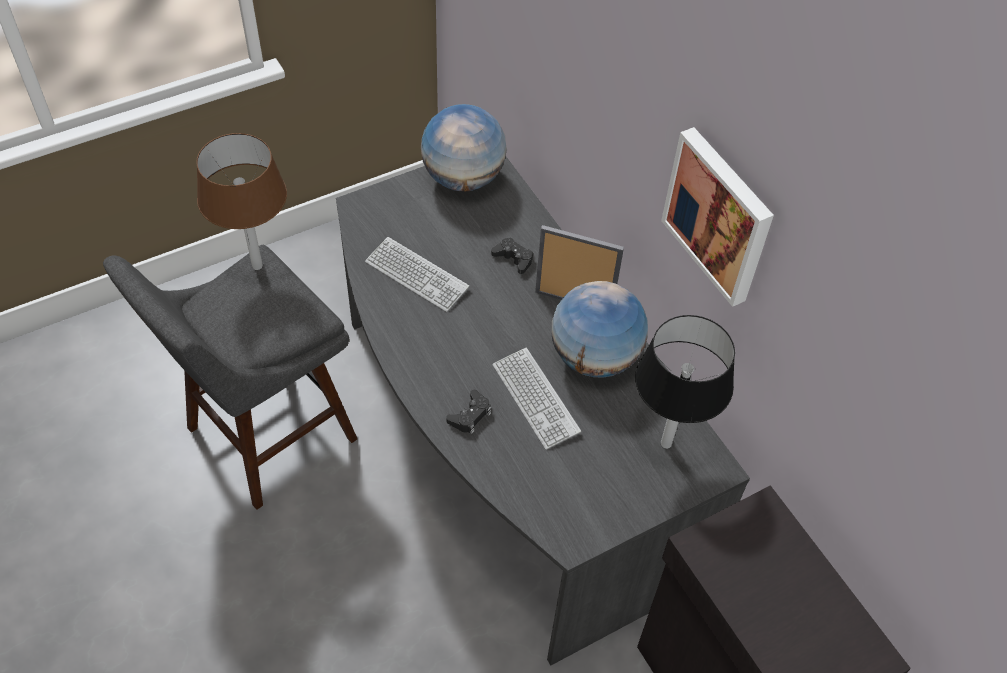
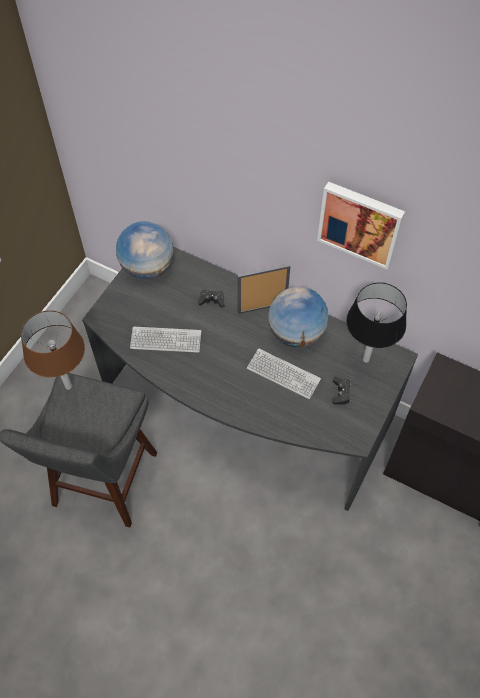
camera: 30 degrees left, 5 degrees up
black game controller [446,390,491,434] -> black game controller moved to [332,377,351,405]

